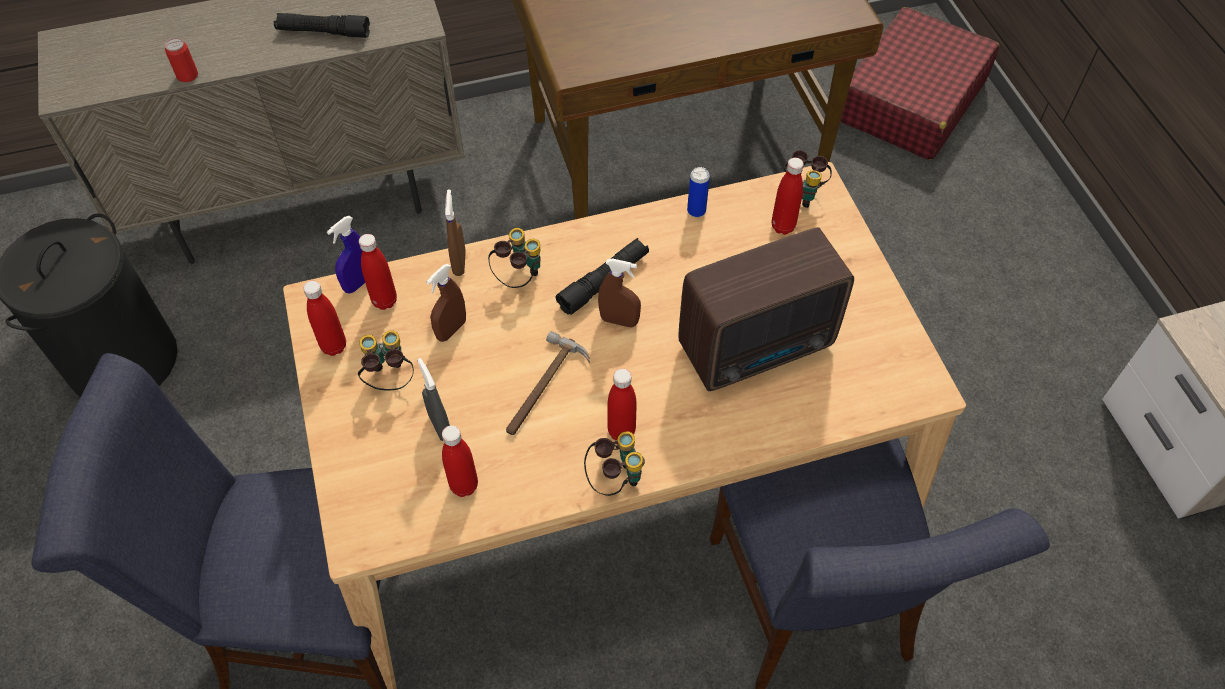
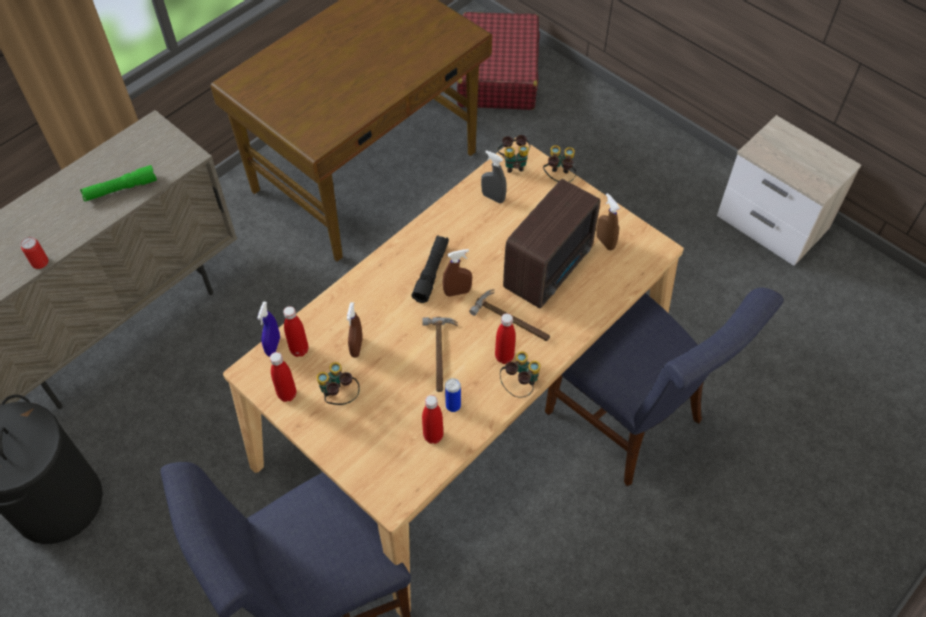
camera: 30 degrees left, 0 degrees up
black flashlight [274,13,370,38] -> green flashlight [80,165,157,201]
grey spray bottle [417,358,450,441] -> grey spray bottle moved to [481,150,507,203]
brown spray bottle [445,189,466,276] -> brown spray bottle moved to [596,193,620,250]
binoculars [488,228,541,288] -> binoculars moved to [543,145,576,182]
can [687,167,710,217] -> can moved to [445,378,461,412]
red bottle [772,158,804,235] -> none
none -> hammer [469,289,550,341]

